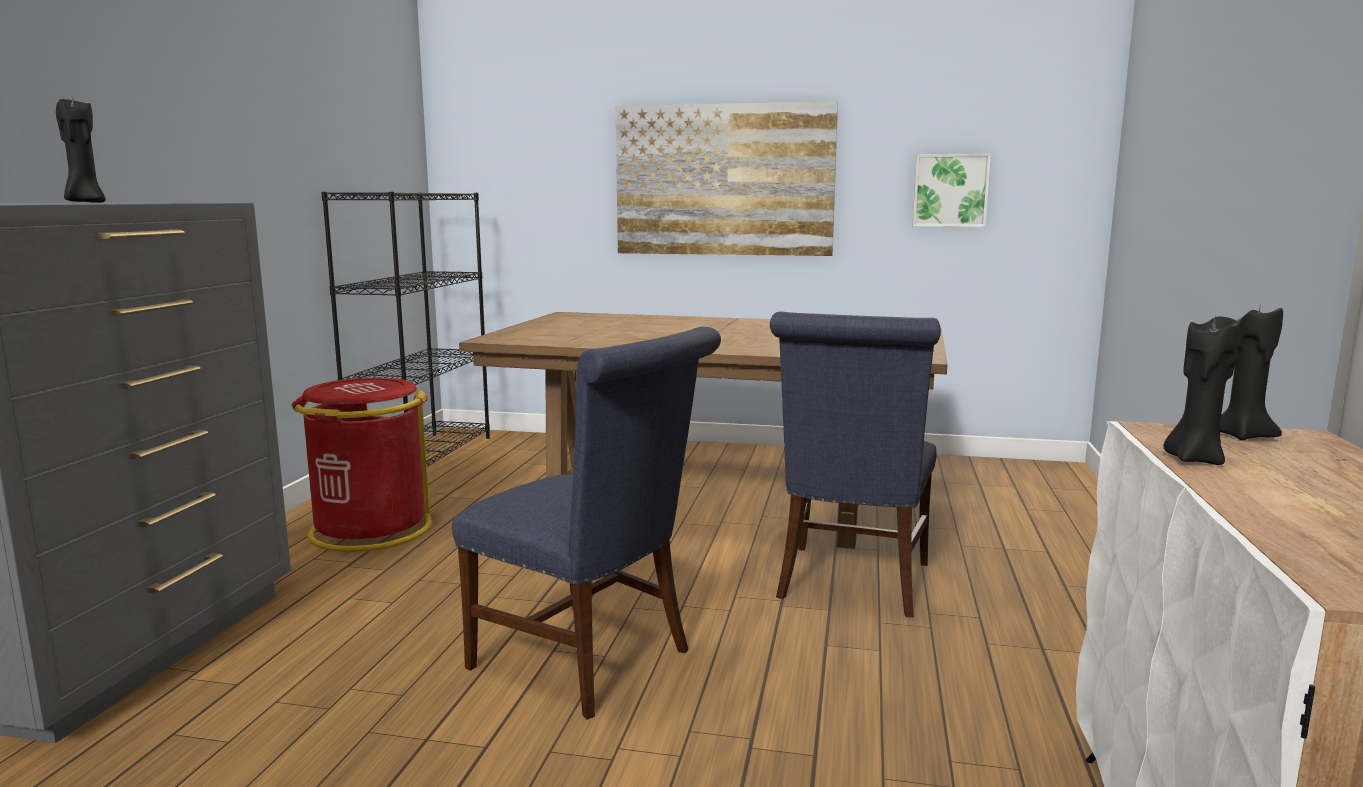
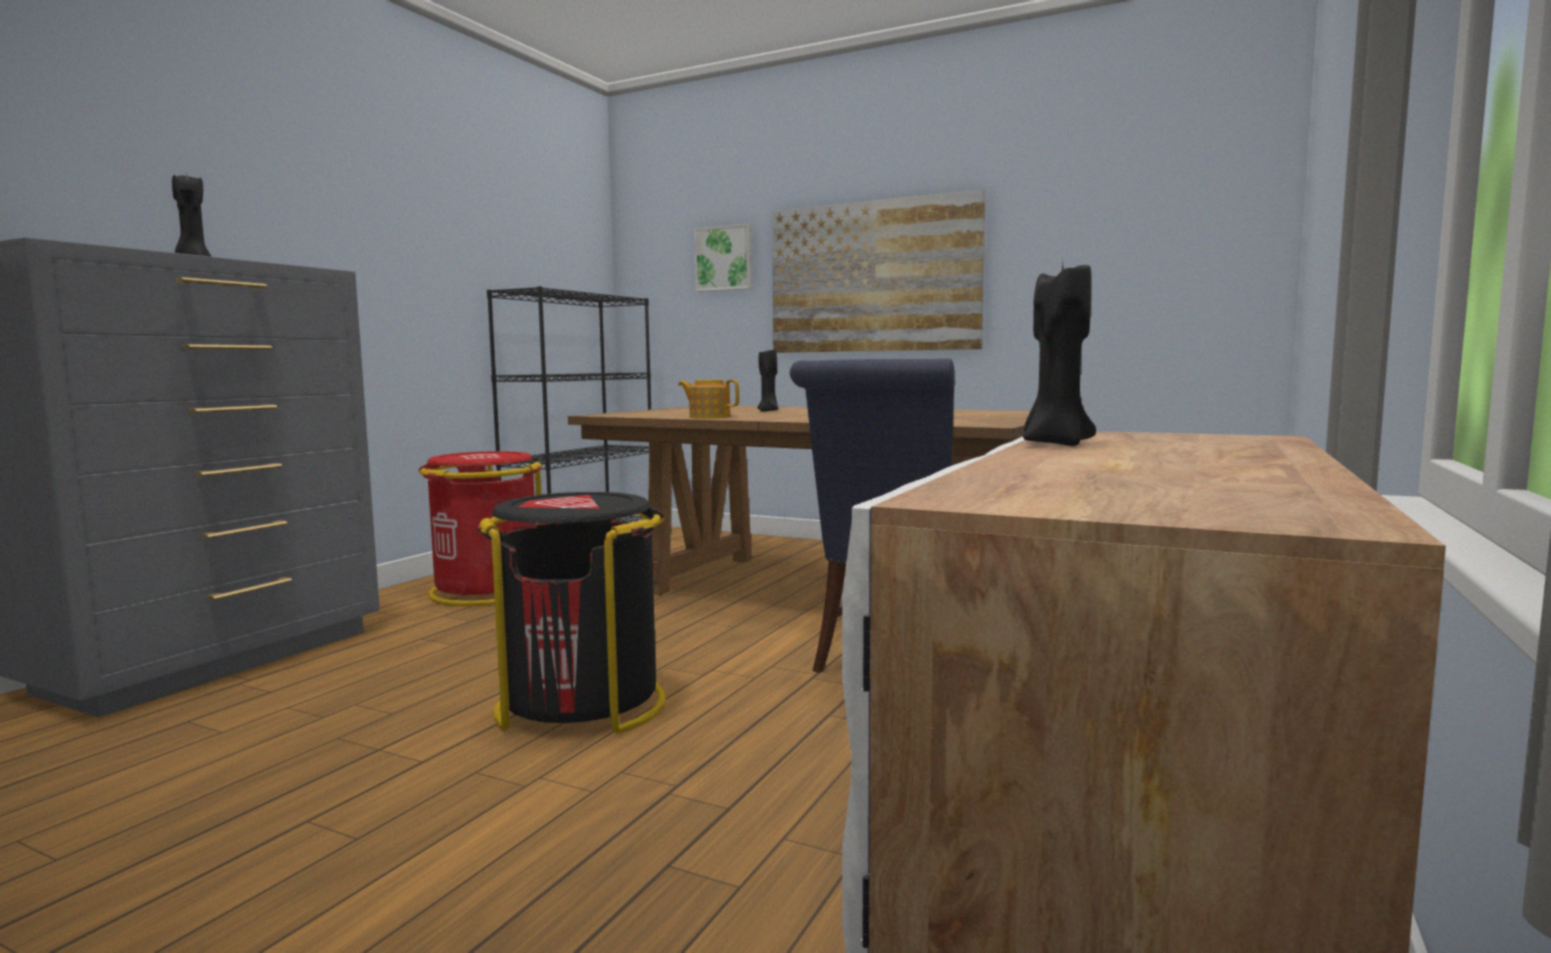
camera: 15 degrees right, 5 degrees down
blue chair [452,327,721,720] -> black trash can [478,492,666,734]
picture [912,154,991,227] -> picture moved to [694,224,752,292]
black candle [1220,303,1283,441] -> black candle moved to [757,350,779,412]
none -> teapot [678,379,739,419]

